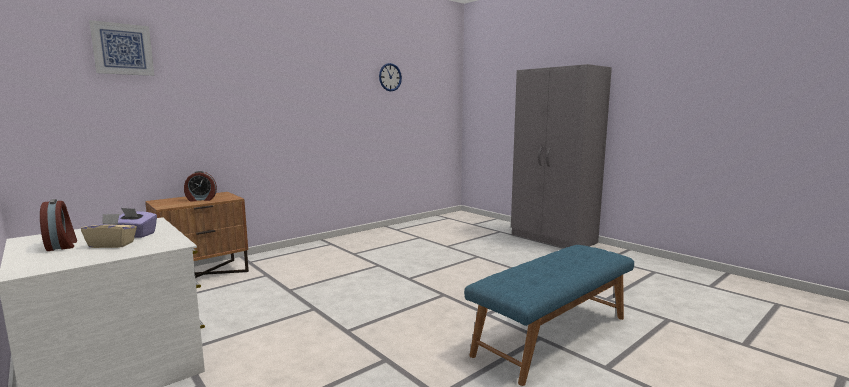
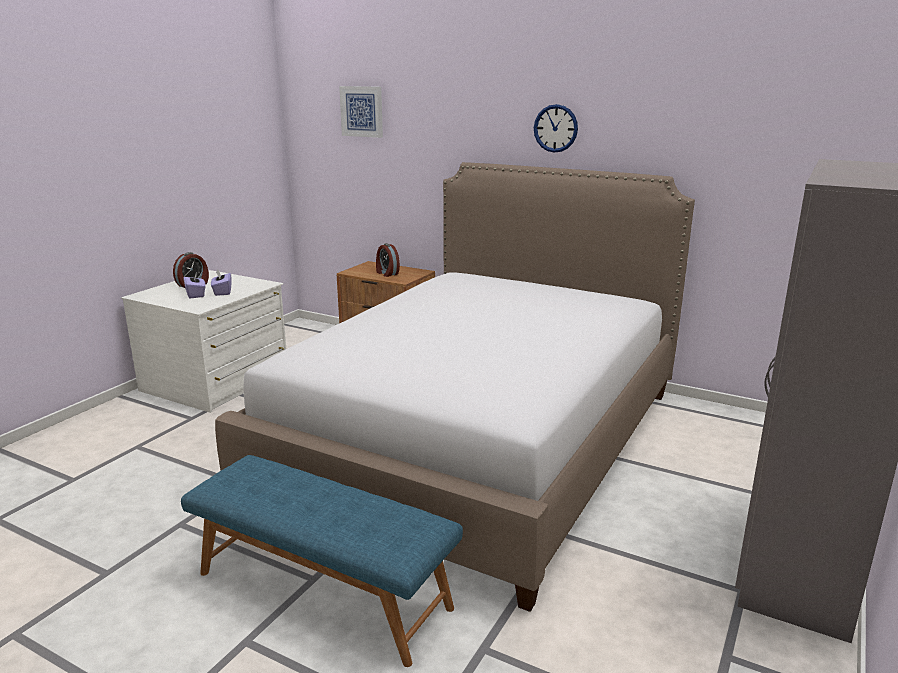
camera: 70 degrees right, 10 degrees up
beige tissue box [81,214,137,248] -> purple tissue box [183,273,206,298]
wall clock [379,63,402,92] -> wall clock moved to [534,104,578,153]
none -> bed [215,162,695,612]

